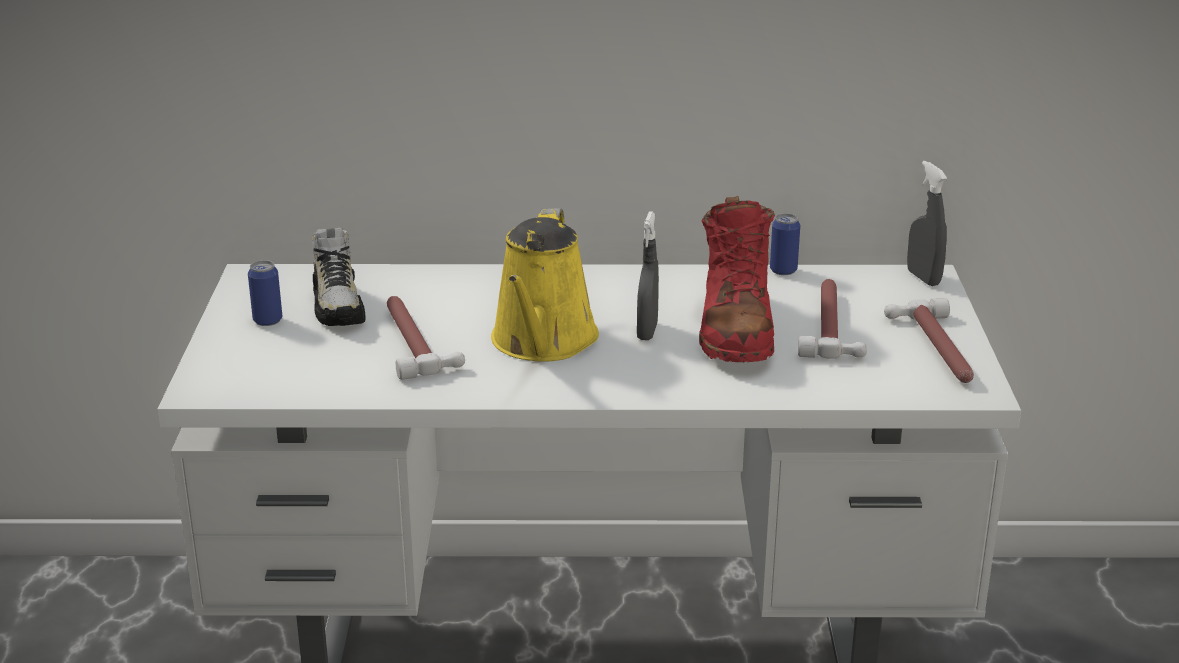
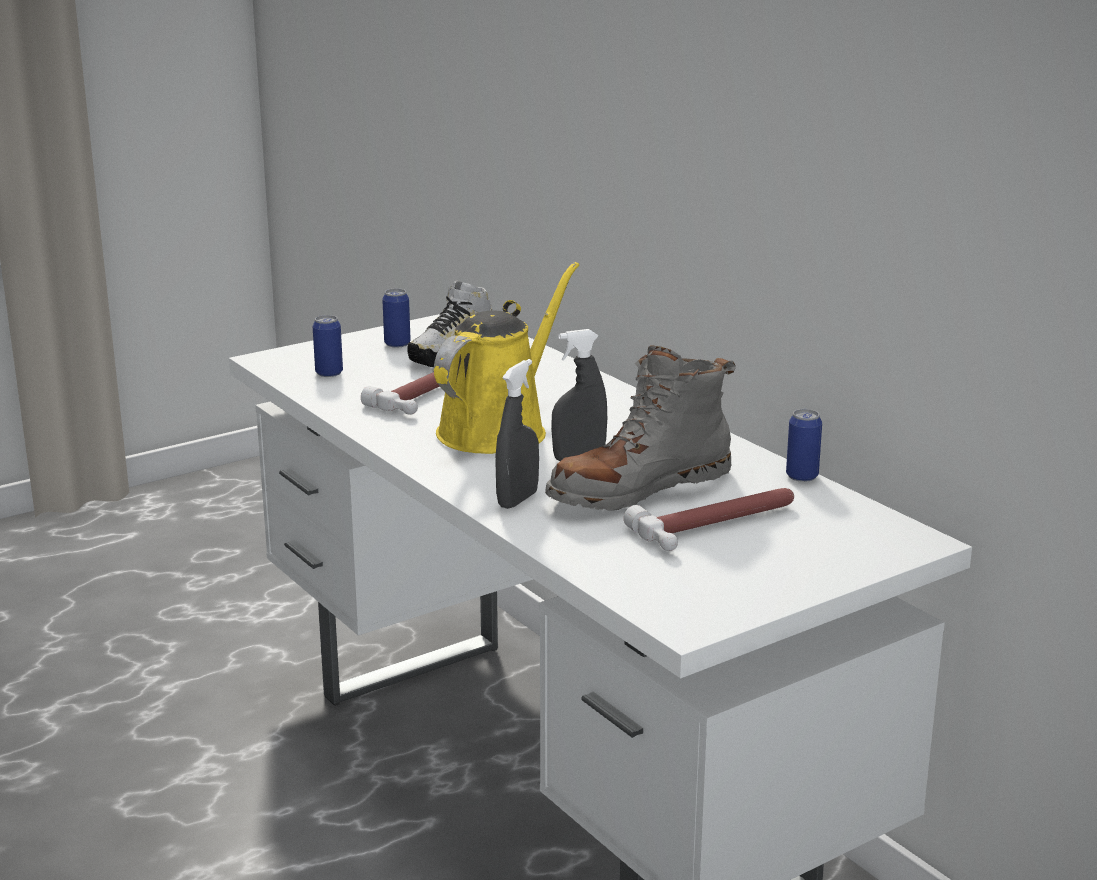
camera: 55 degrees right, 5 degrees down
yellow watering can [491,208,599,362] -> yellow watering can turned 150 degrees clockwise [434,262,579,454]
red boot [699,196,775,362] -> grey boot [545,345,736,511]
hammer [884,298,974,383] -> none
grey spray bottle [907,161,947,286] -> grey spray bottle moved to [495,359,539,509]
none -> can [313,315,343,377]

